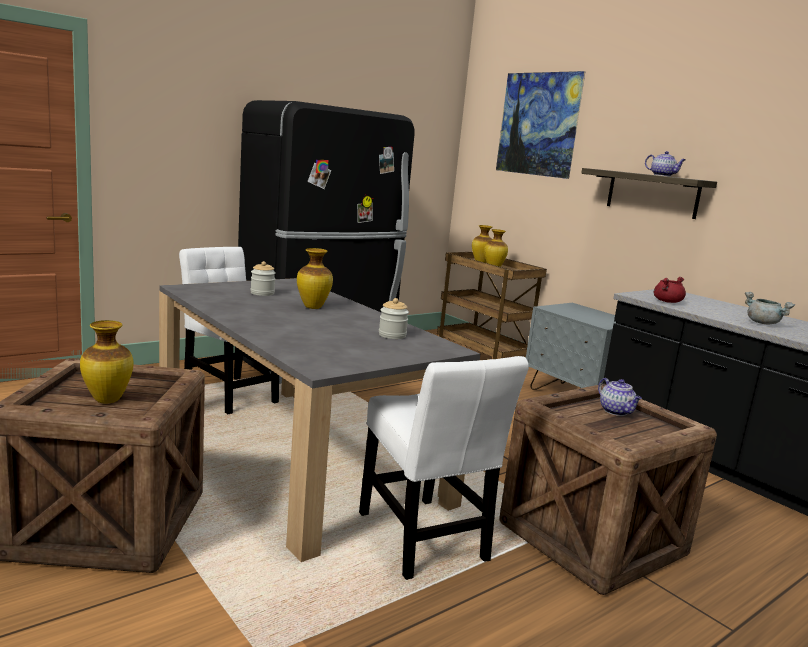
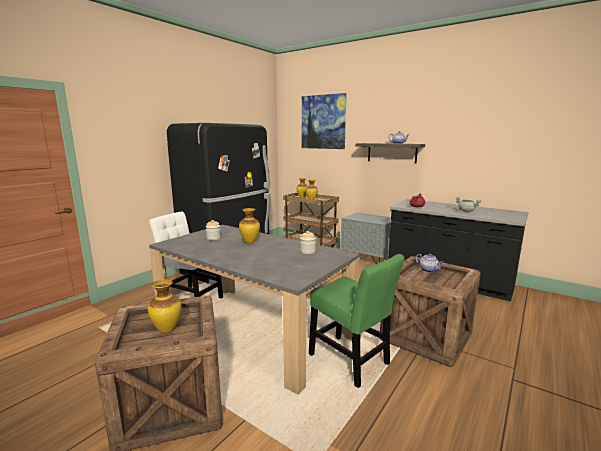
camera: 15 degrees left, 0 degrees up
white chair [359,356,529,580] -> green chair [309,254,405,388]

